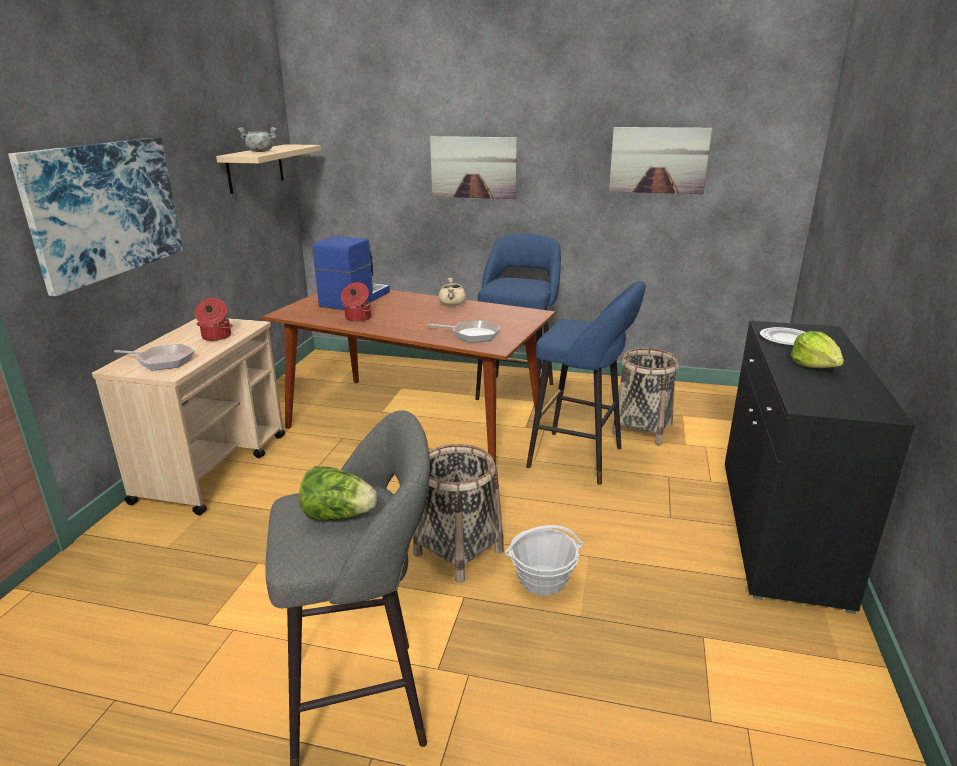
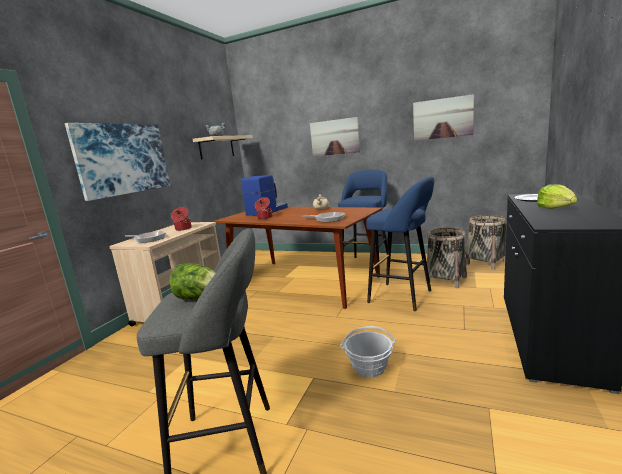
camera: 10 degrees right, 10 degrees down
basket [413,444,504,583] -> basket moved to [466,215,506,270]

